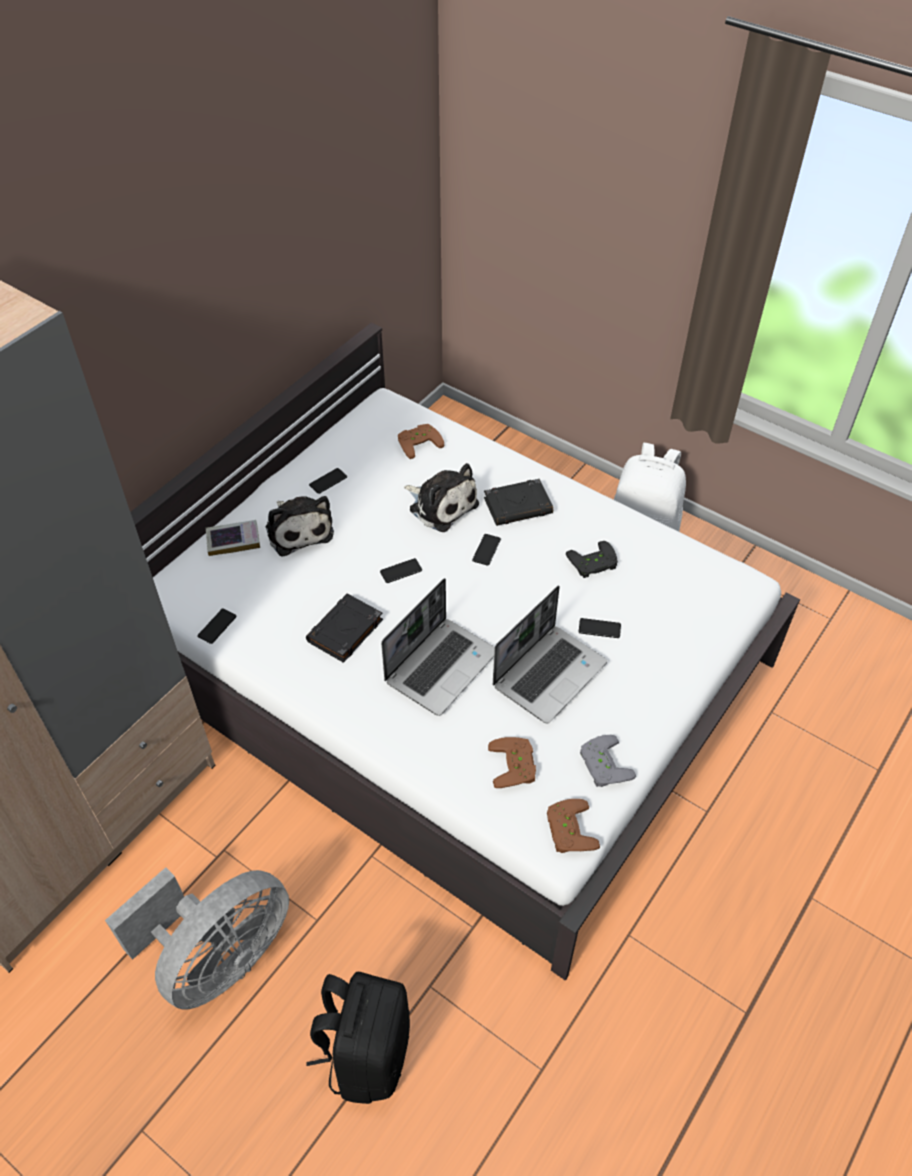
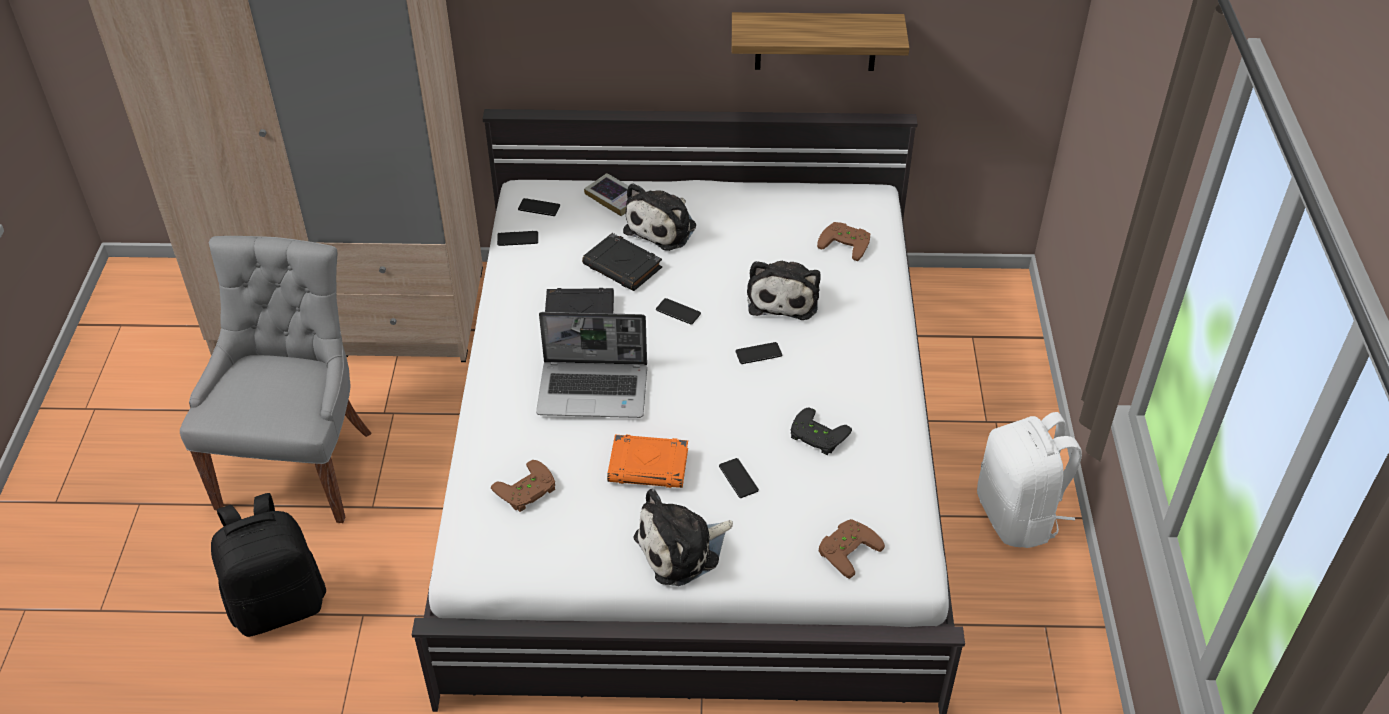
camera: 55 degrees right, 5 degrees down
grey fan [105,867,289,1010] -> grey chair [180,236,372,523]
phone [309,468,347,494] -> phone moved to [518,198,560,216]
black book [484,479,553,526] -> black book moved to [582,233,662,291]
laptop [493,585,607,724] -> orange book [607,435,688,488]
brown game controller [547,799,600,853] -> brown game controller moved to [819,519,885,579]
grey game controller [580,735,636,787] -> none
none -> plush toy [633,489,733,586]
none -> shelf [732,12,909,71]

